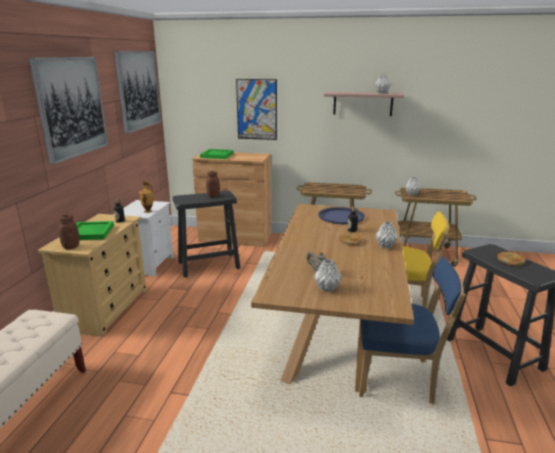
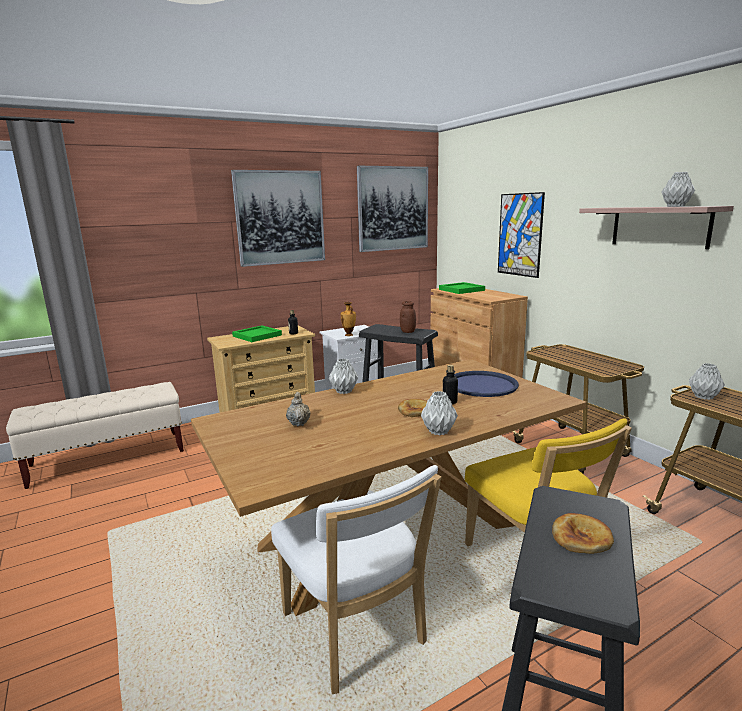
camera: 50 degrees right, 5 degrees down
brown jar [58,215,80,249] -> none
grey vase [314,259,342,292] -> grey vase moved to [329,358,358,394]
blue chair [359,257,466,404] -> white chair [271,465,441,694]

